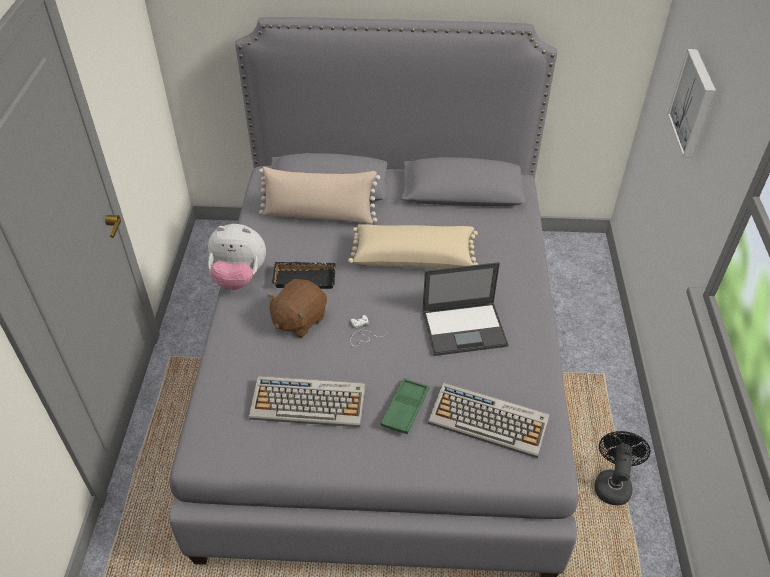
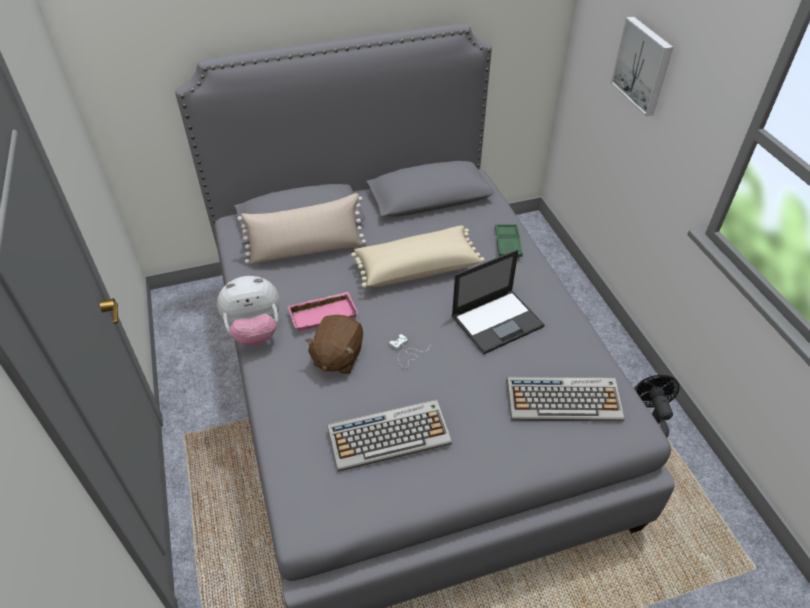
camera: 20 degrees left, 0 degrees up
black tray [272,262,336,289] -> pink tray [288,292,358,332]
green tray [381,378,430,434] -> green tray moved to [495,224,523,257]

